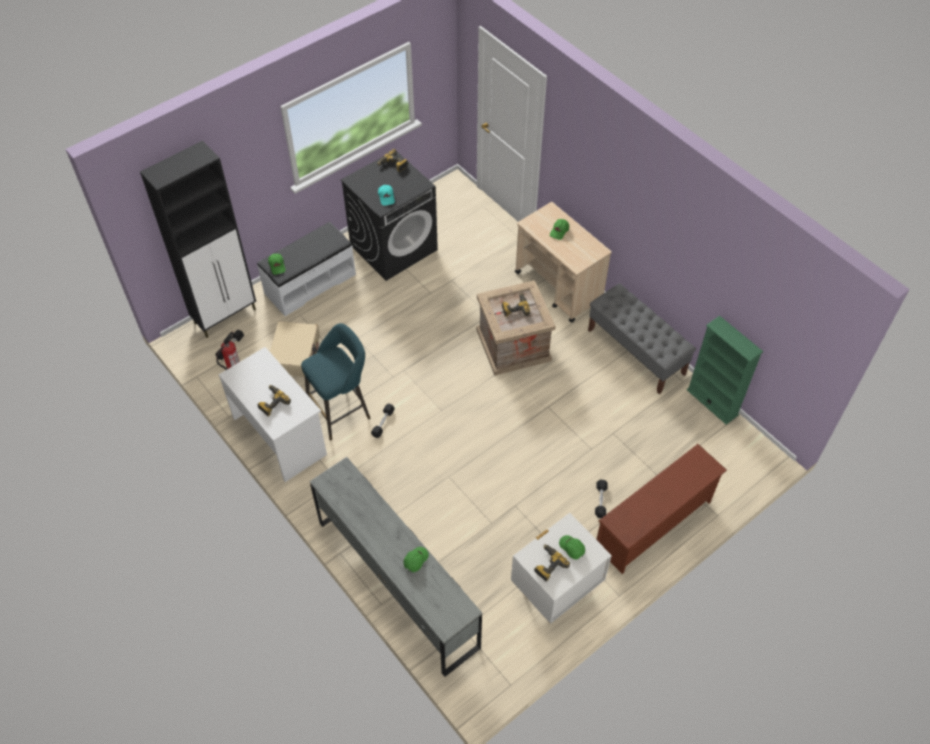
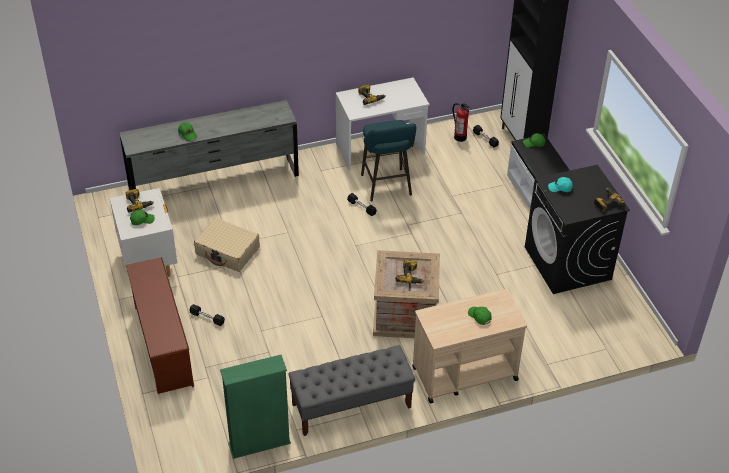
camera: 110 degrees right, 10 degrees down
beige suitcase [270,321,320,377] -> beige suitcase moved to [194,218,260,272]

